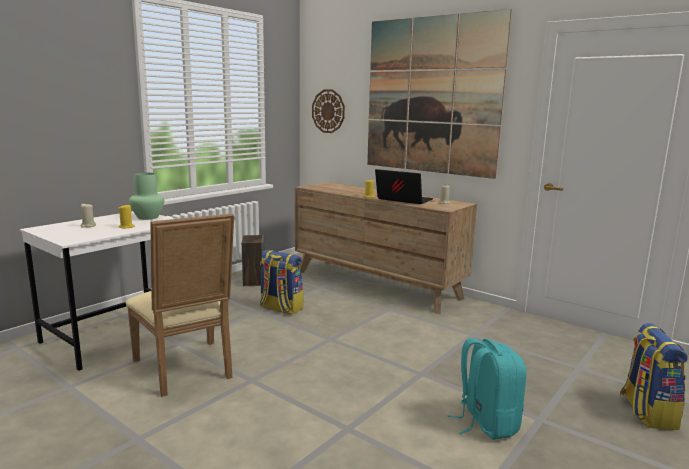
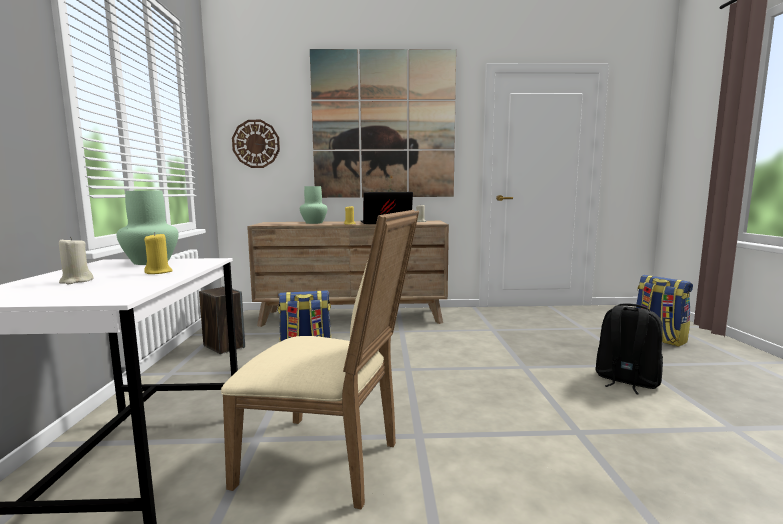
camera: 40 degrees left, 5 degrees down
turquoise backpack [447,338,527,440] -> black backpack [595,303,663,395]
none -> green vase [300,186,328,224]

